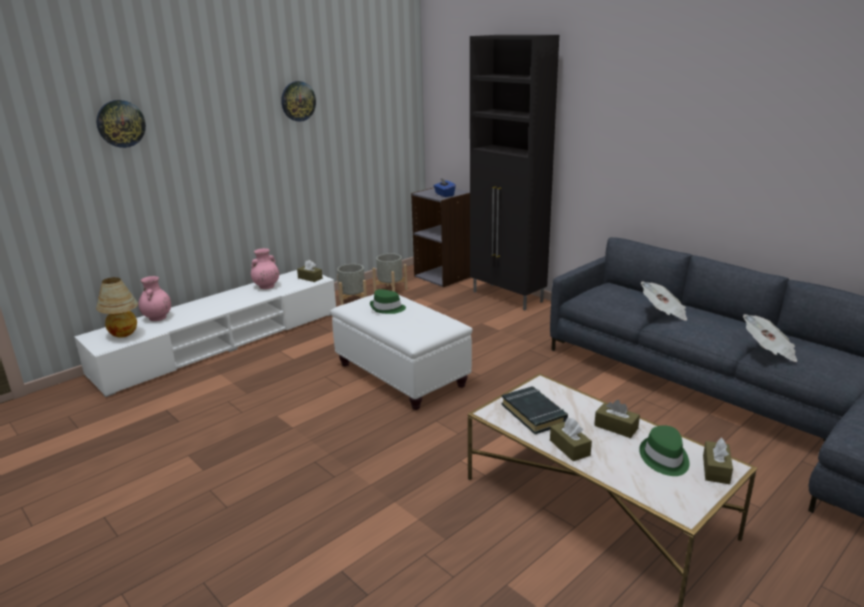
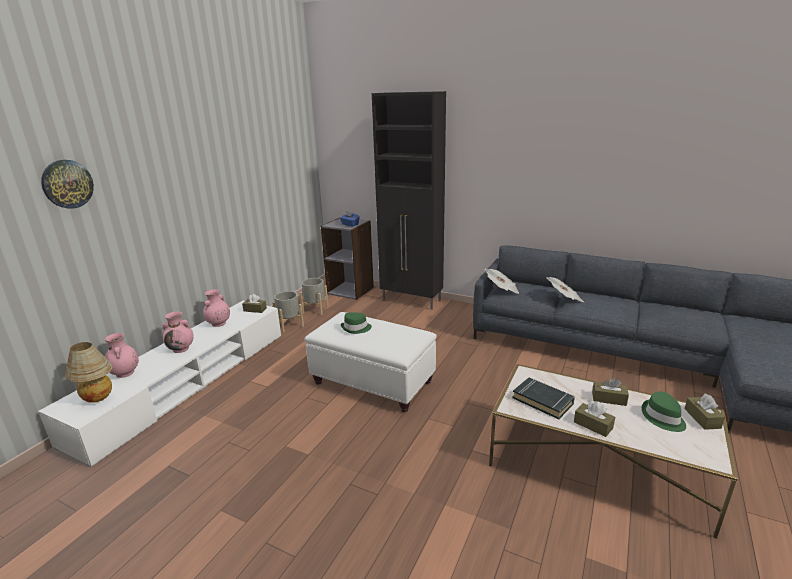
camera: 20 degrees left, 0 degrees up
wall clock [281,81,316,122] -> none
newspaper [743,314,797,362] -> newspaper moved to [485,269,520,294]
none -> pink vase [162,311,194,353]

